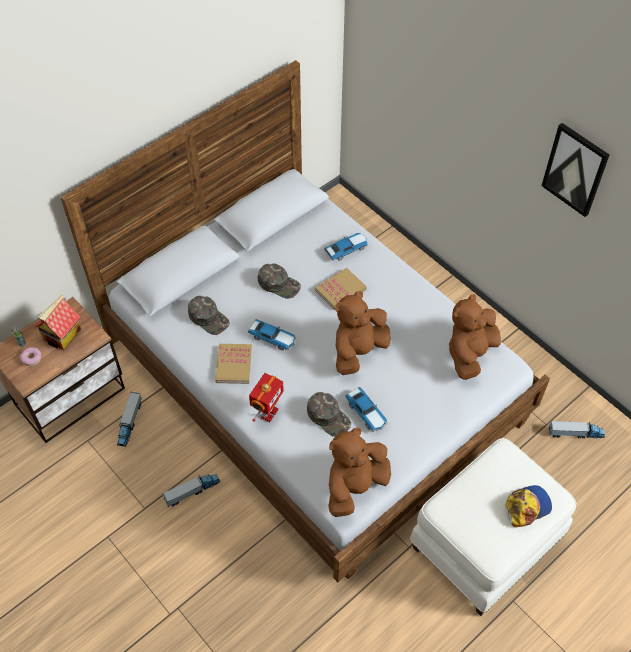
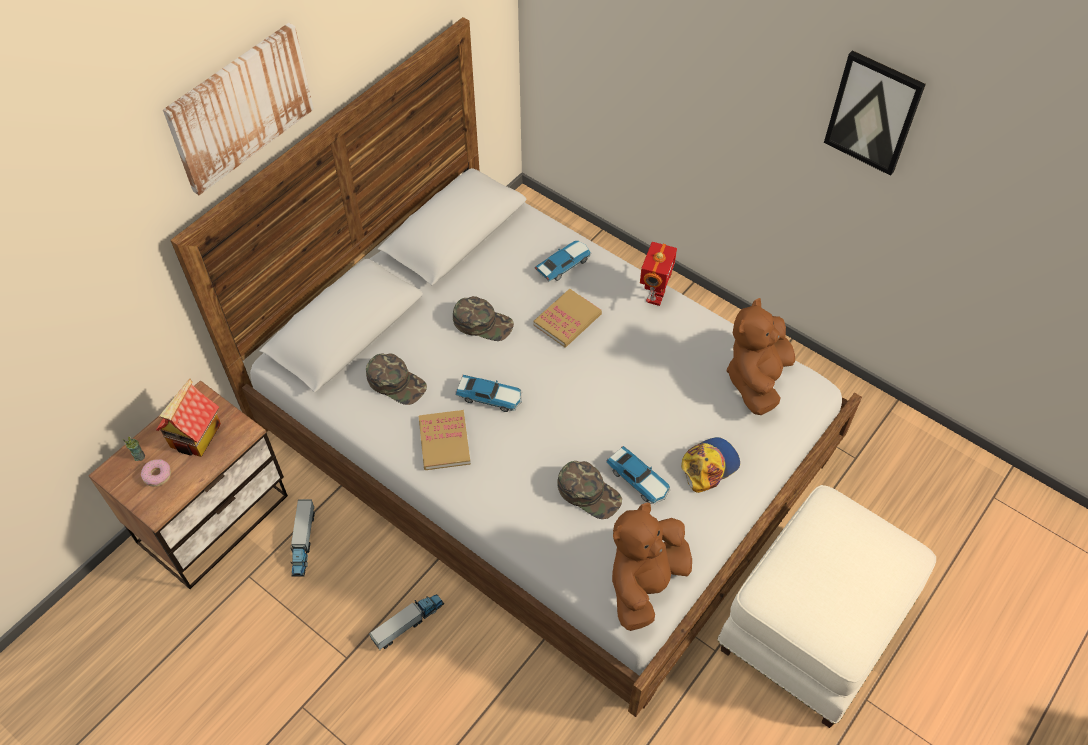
camera: 10 degrees left, 0 degrees up
toy robot [249,373,284,422] -> toy robot moved to [640,242,677,306]
brown plush toy [335,291,391,375] -> none
cap [506,485,552,527] -> cap moved to [681,437,740,493]
toy truck [549,421,605,439] -> none
none -> picture [163,23,314,195]

